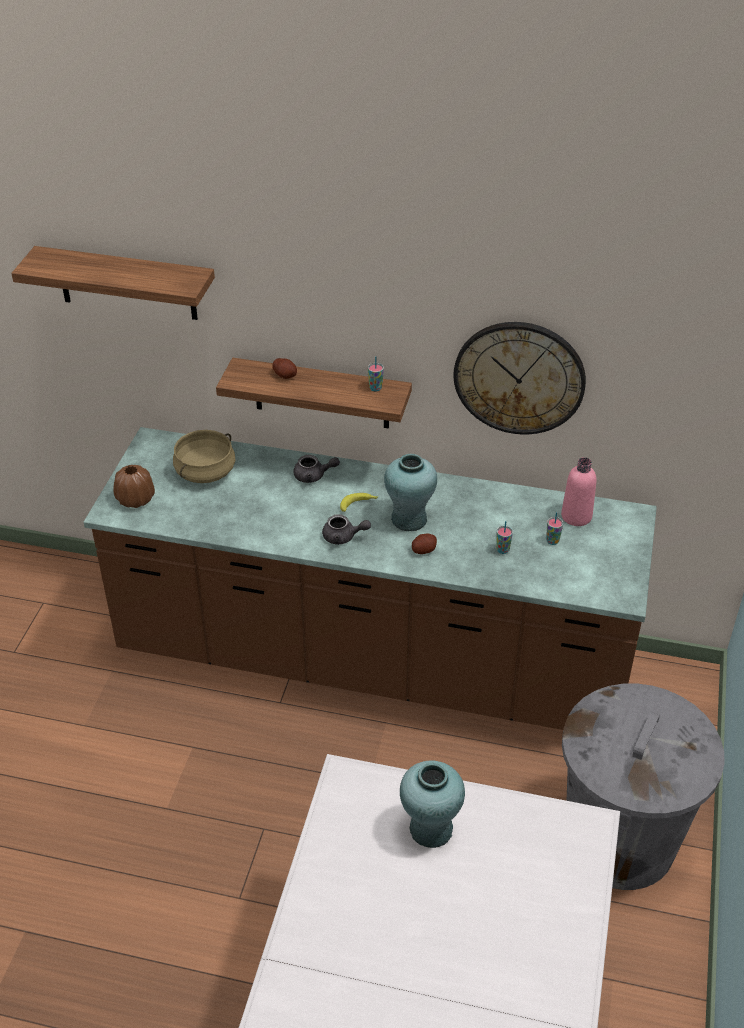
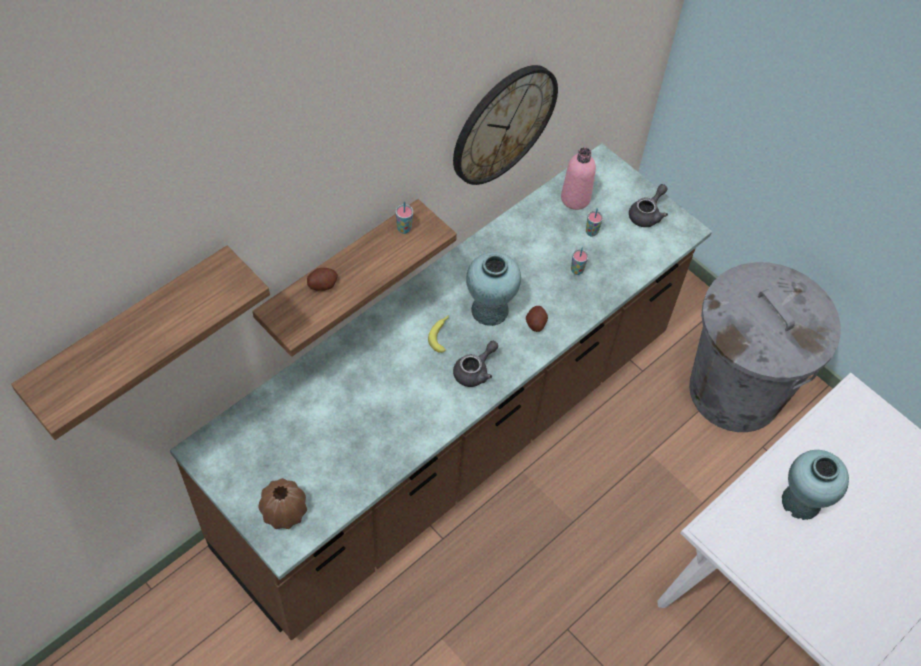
camera: 60 degrees left, 15 degrees up
beige cooking pot [173,430,235,483] -> none
grey teapot [293,455,340,483] -> grey teapot moved to [629,184,668,227]

